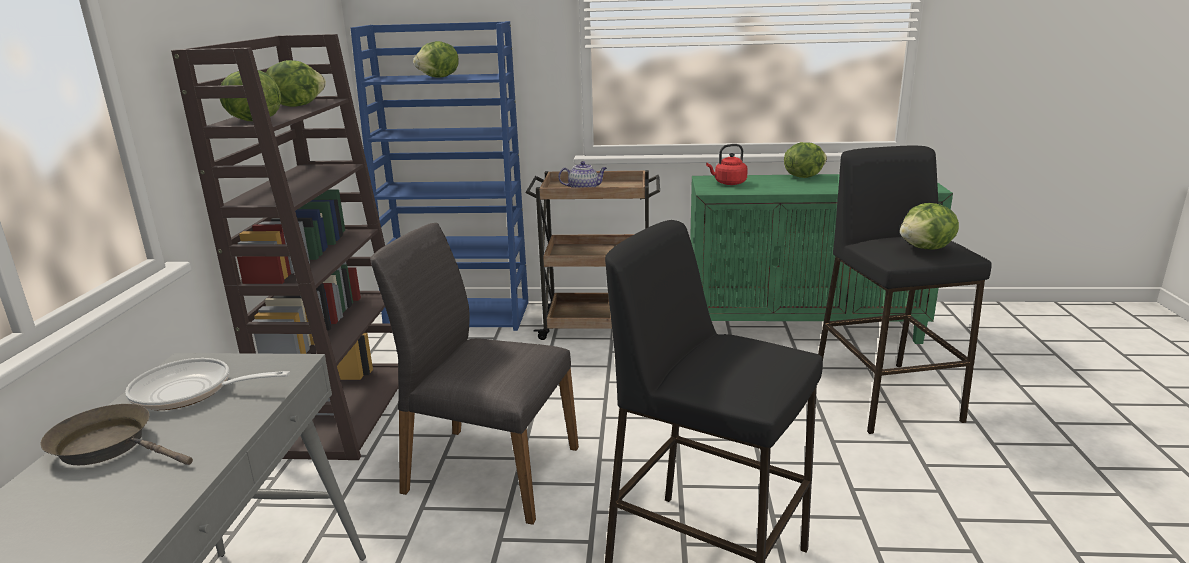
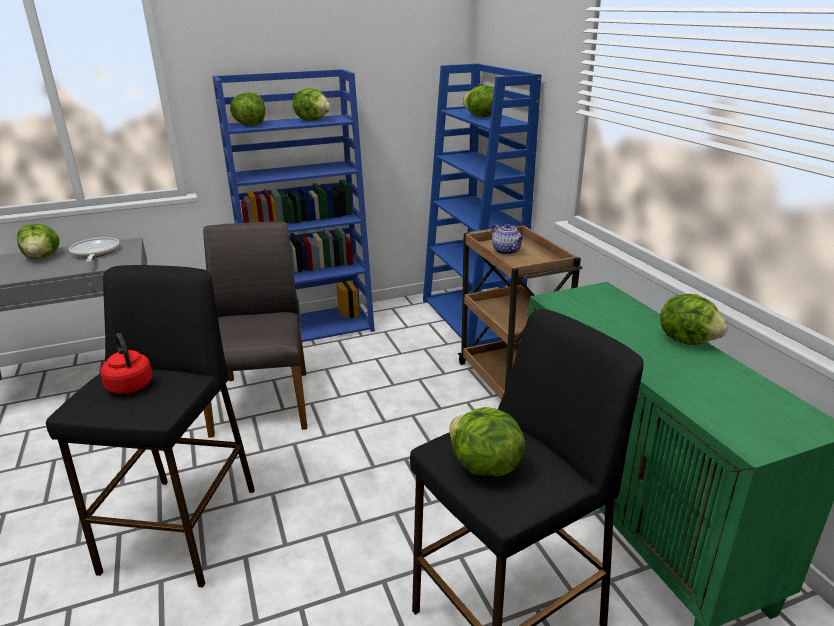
camera: 65 degrees right, 5 degrees up
brown frying pan [41,404,193,465] -> lettuce [17,224,59,259]
brown bookcase [171,34,398,460] -> blue bookcase [212,69,375,342]
red kettle [706,144,748,185] -> red kettle moved to [101,333,153,394]

